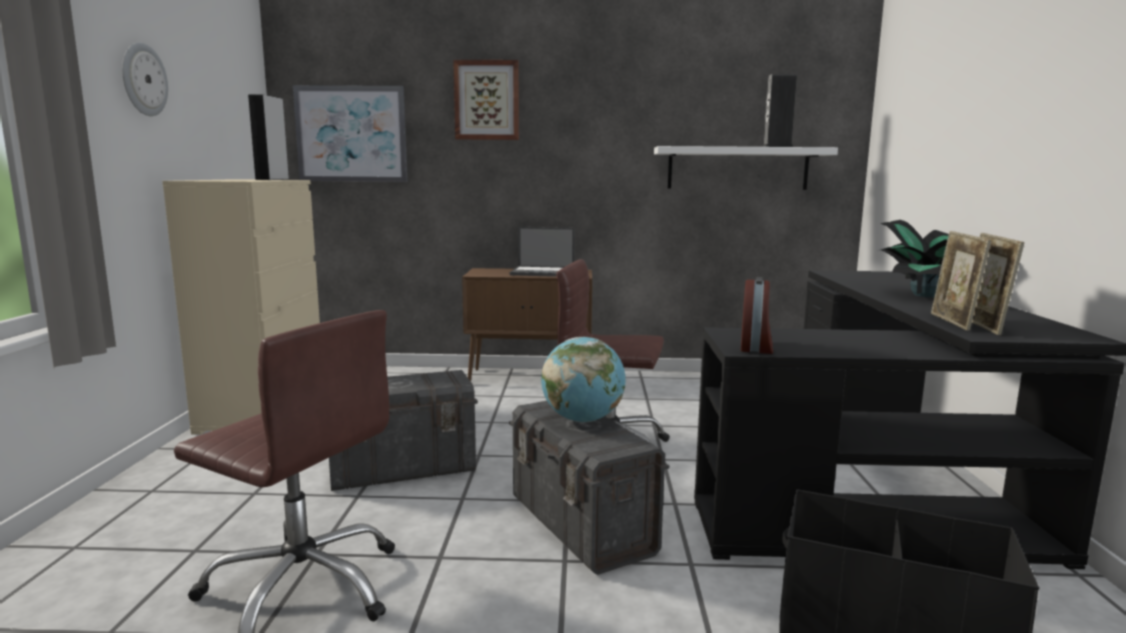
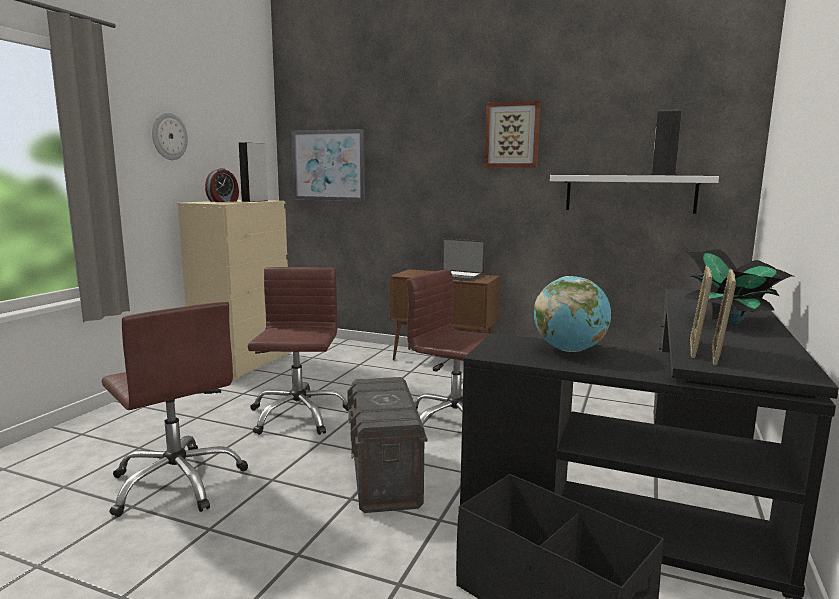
camera: 20 degrees right, 0 degrees up
grey storage box [329,370,478,491] -> brown office chair [248,267,348,435]
picture [453,60,519,140] -> picture moved to [484,100,541,168]
globe [541,337,626,422] -> globe moved to [534,276,611,352]
alarm clock [741,277,773,354] -> alarm clock moved to [205,168,239,202]

